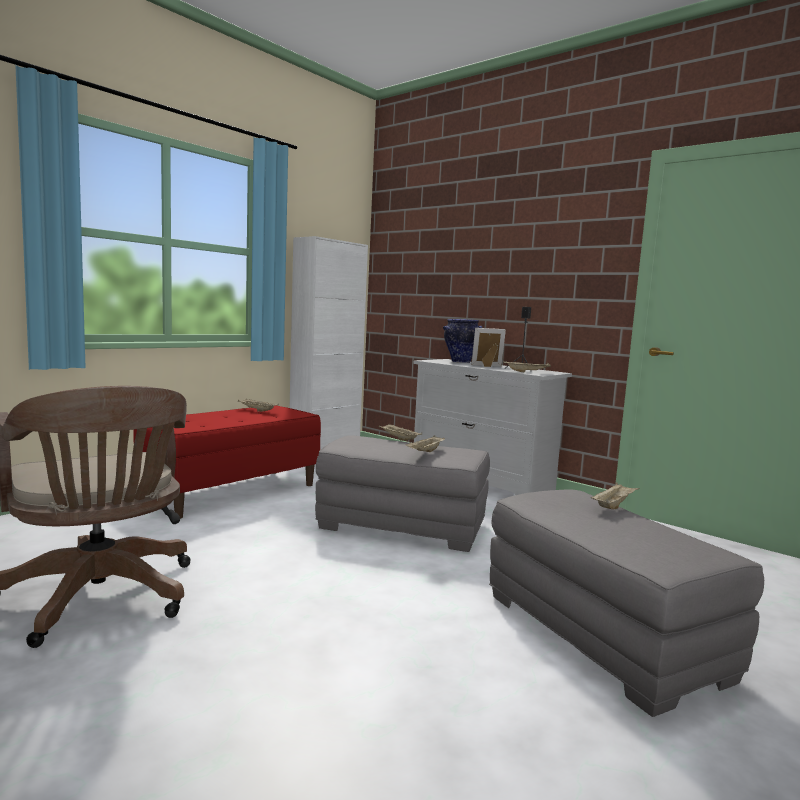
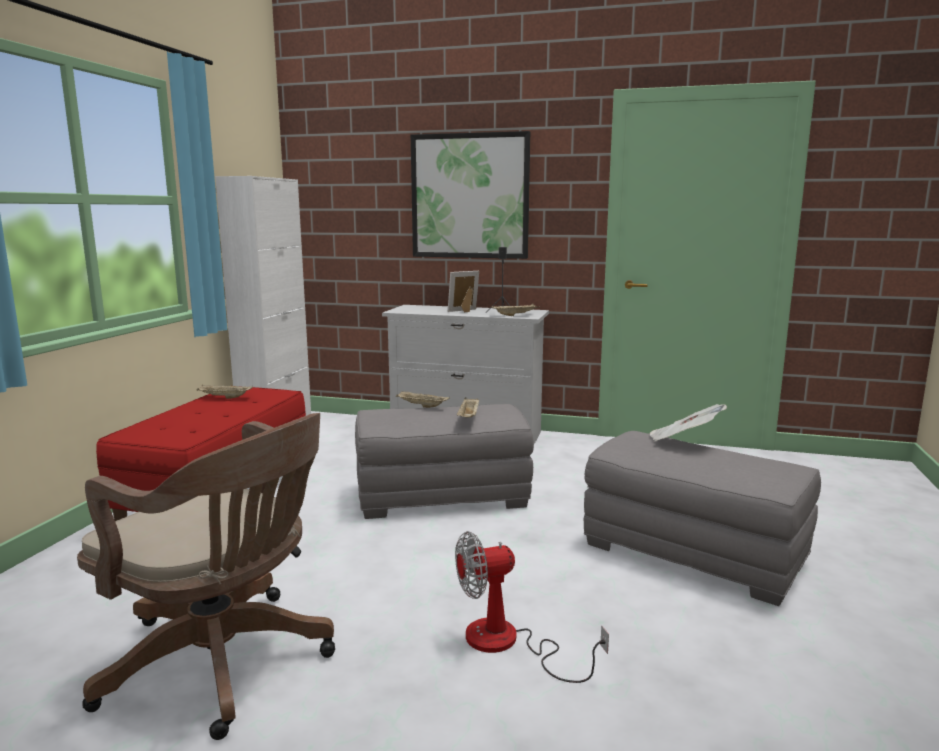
camera: 25 degrees left, 5 degrees up
vase [443,319,482,363] -> none
beige tray [591,482,640,509] -> newspaper [650,404,727,441]
none -> picture [411,131,530,259]
none -> fan [455,531,609,683]

